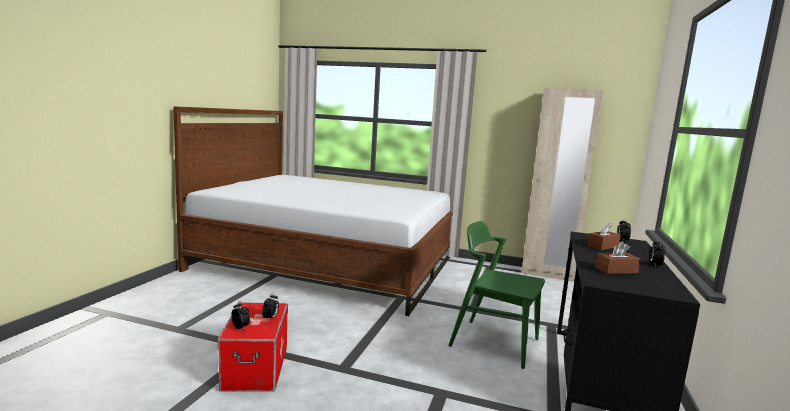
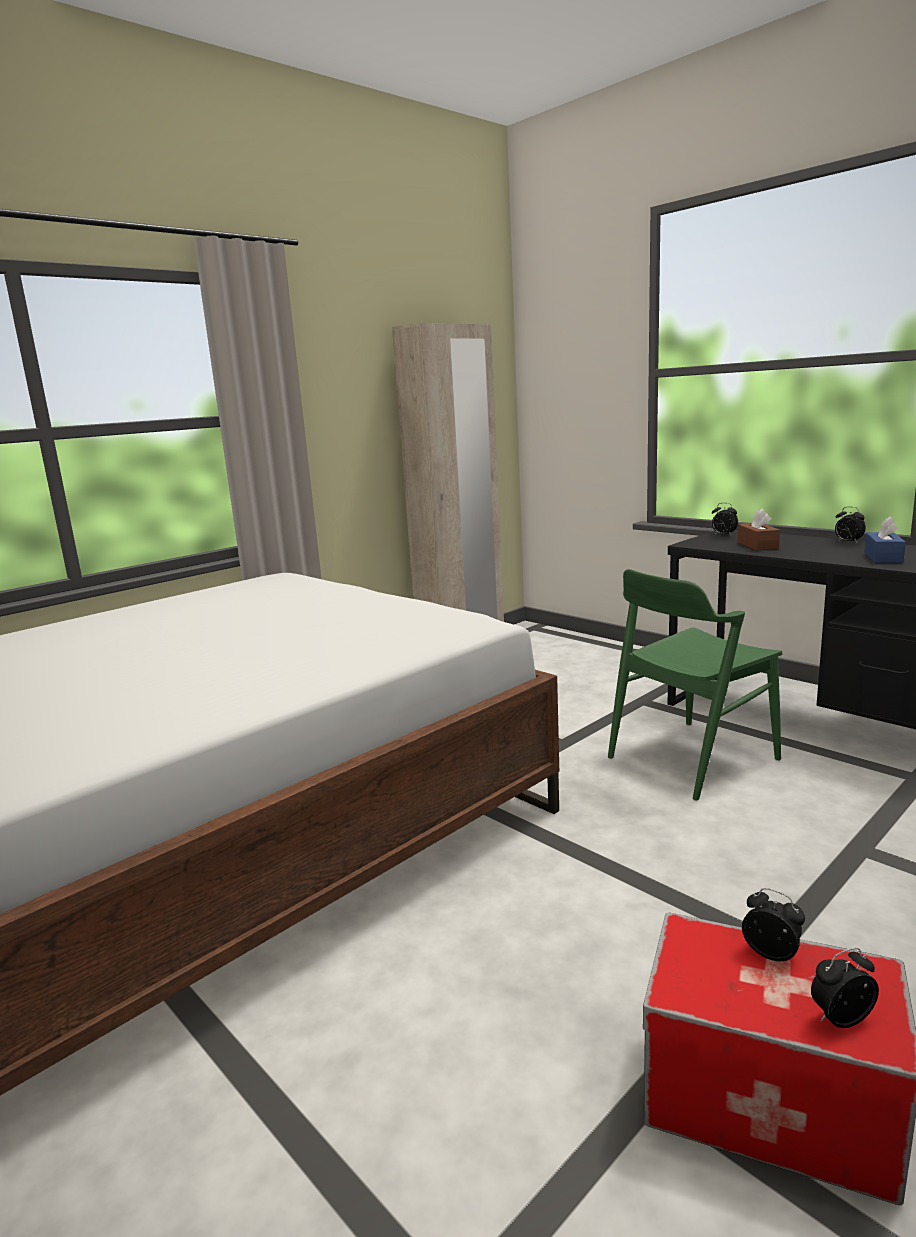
camera: 60 degrees left, 5 degrees up
brown tissue box [595,242,640,274] -> blue tissue box [865,516,906,563]

